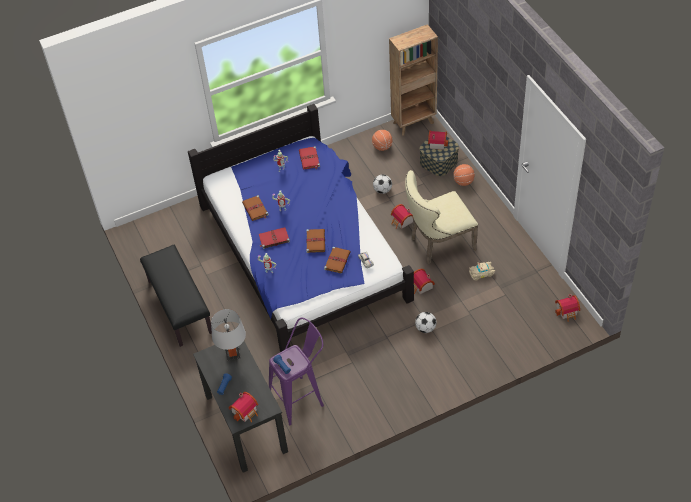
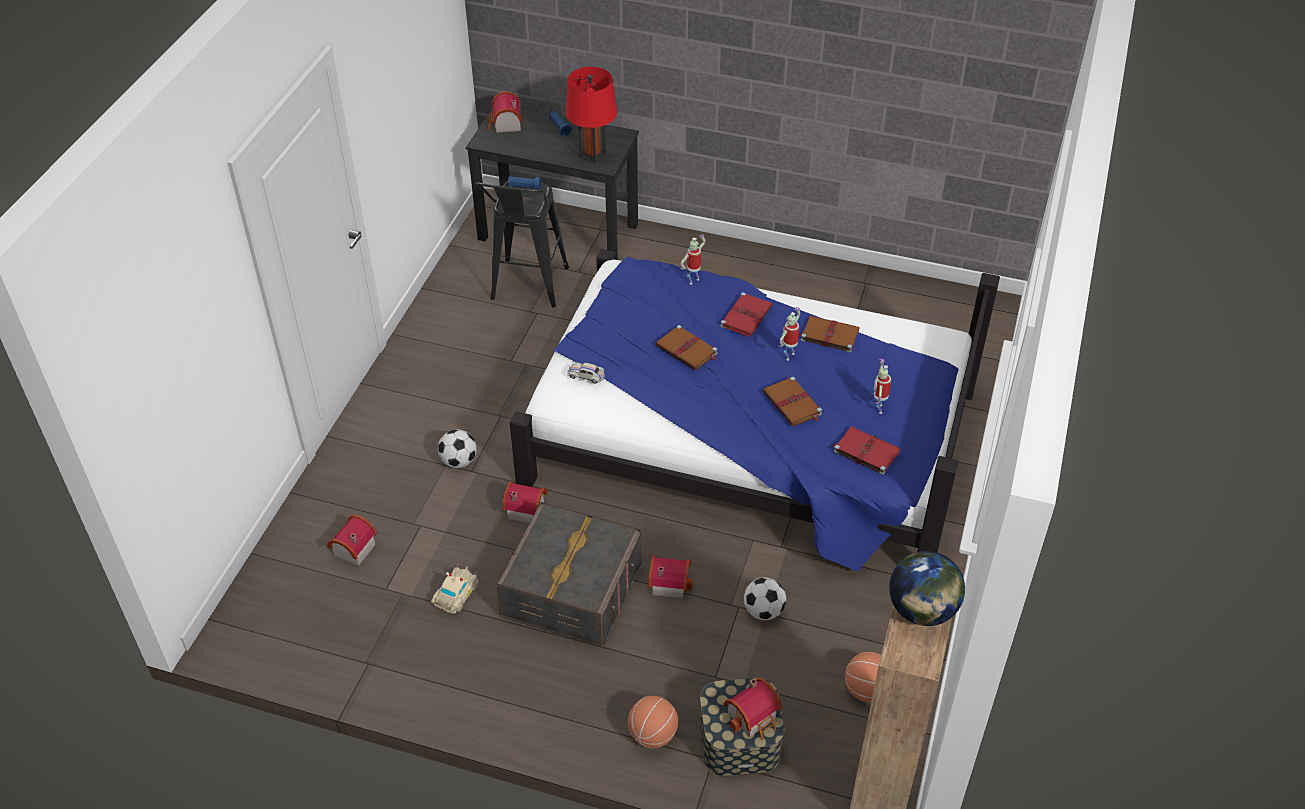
camera: 130 degrees right, 5 degrees down
black bench [140,245,212,347] -> none
grey table lamp [211,309,246,361] -> red table lamp [565,67,617,164]
purple stool [269,318,324,425] -> black stool [475,181,569,307]
brown book [324,247,351,273] -> brown book moved to [763,377,822,426]
beige chair [405,170,478,264] -> grey storage box [496,502,641,648]
toy house [555,294,580,322] -> toy house moved to [327,515,377,566]
none -> globe [889,551,965,626]

